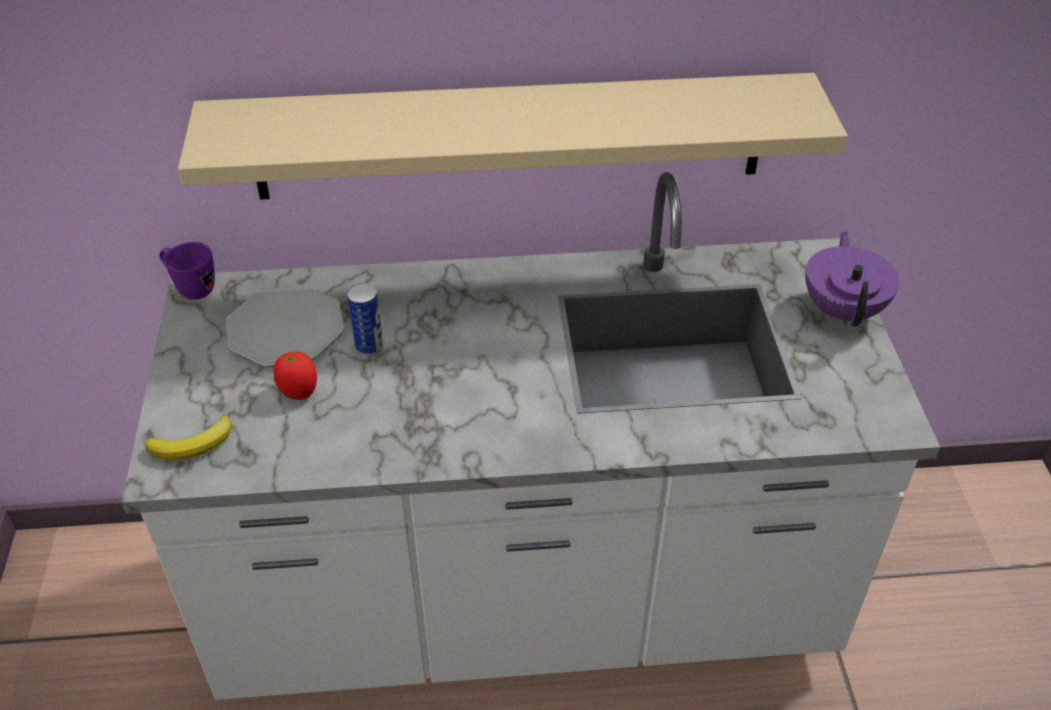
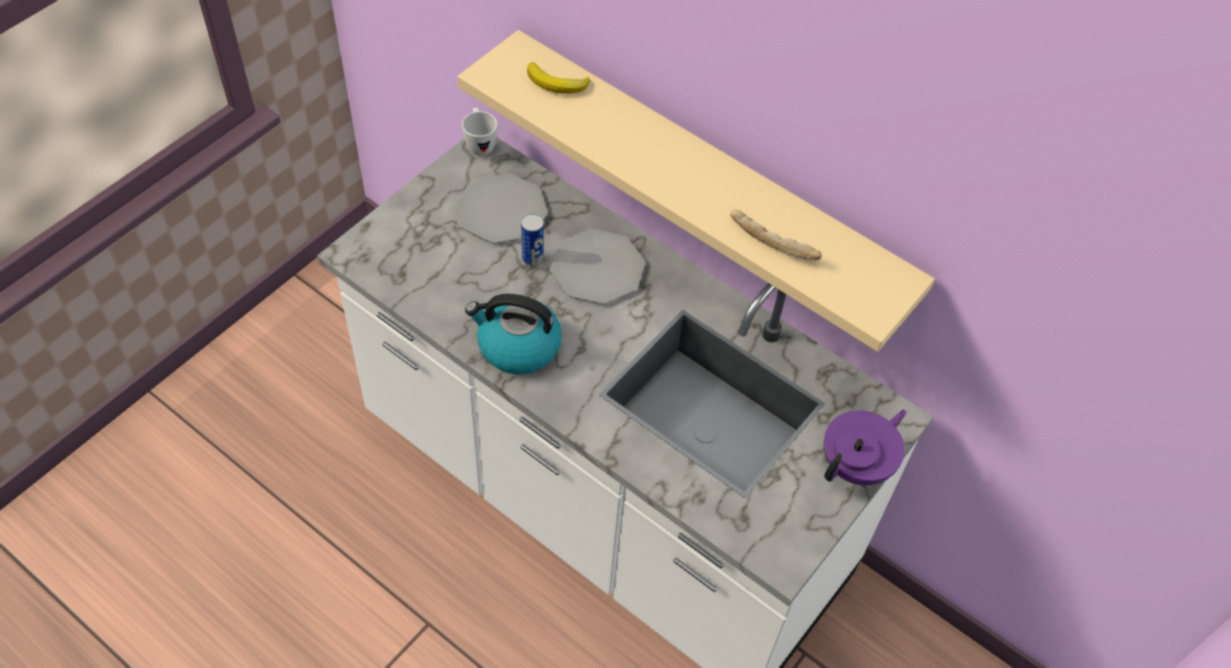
camera: 40 degrees right, 10 degrees up
banana [145,415,232,460] -> banana moved to [527,62,590,94]
purple mug [159,242,215,300] -> white mug [462,108,498,156]
tomato [274,351,317,400] -> none
none -> kettle [465,294,562,374]
none -> plate [550,229,645,304]
none -> bread [730,210,822,260]

